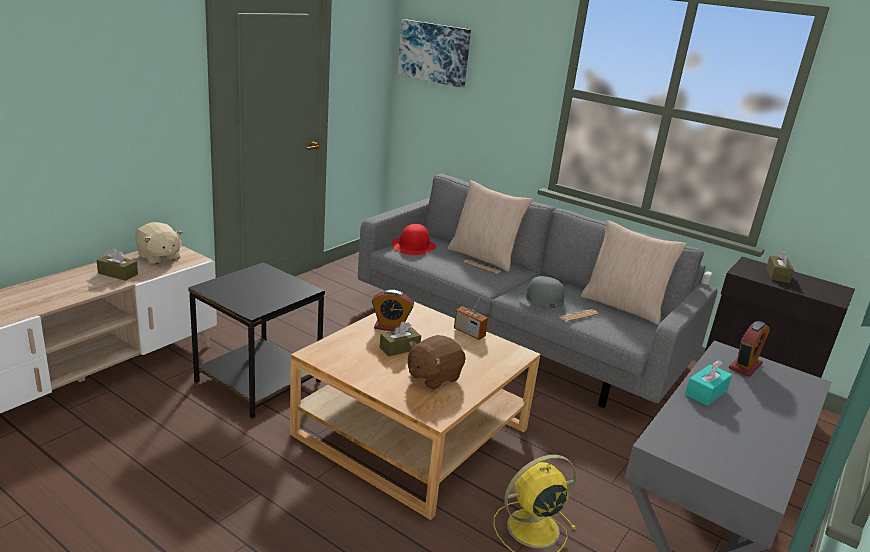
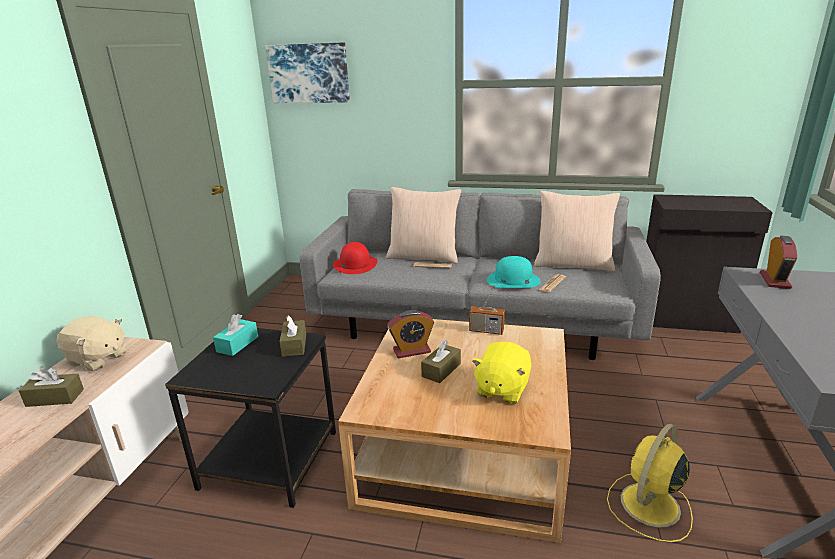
camera: 20 degrees left, 0 degrees up
brown plush toy [408,335,466,390] -> yellow plush toy [472,342,532,404]
grey hat [517,276,572,313] -> turquoise hat [487,256,541,288]
turquoise tissue box [685,360,732,406] -> turquoise tissue box moved to [213,314,258,356]
brown tissue box [766,249,794,283] -> brown tissue box moved to [279,315,306,357]

